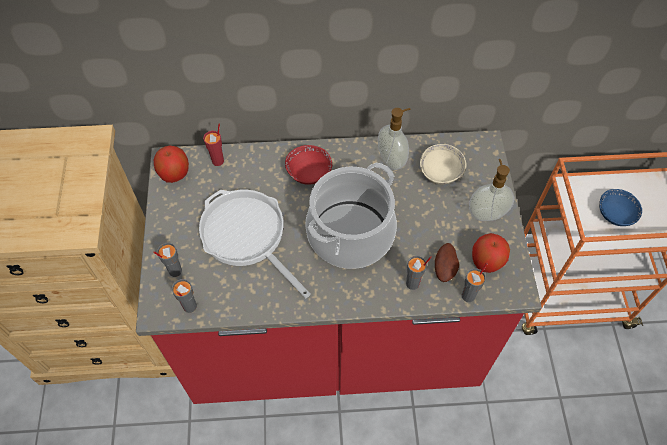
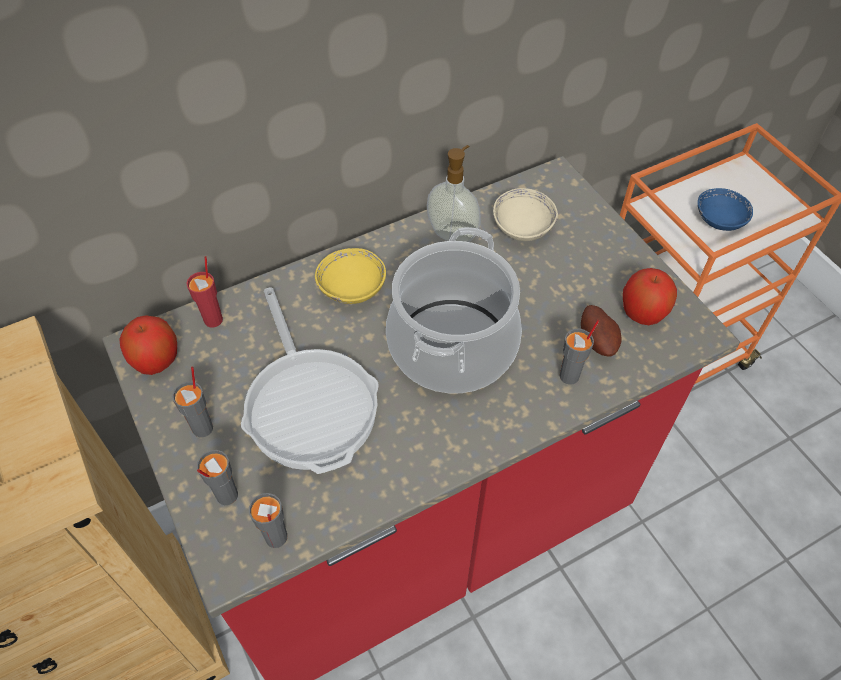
camera: 25 degrees left, 5 degrees down
frying pan [199,189,311,298] -> frying pan turned 135 degrees counterclockwise [241,287,379,474]
red bowl [285,145,332,185] -> yellow bowl [315,248,386,304]
grey cup [462,262,488,302] -> grey cup moved to [172,367,213,437]
soap dispenser [469,159,514,221] -> none

